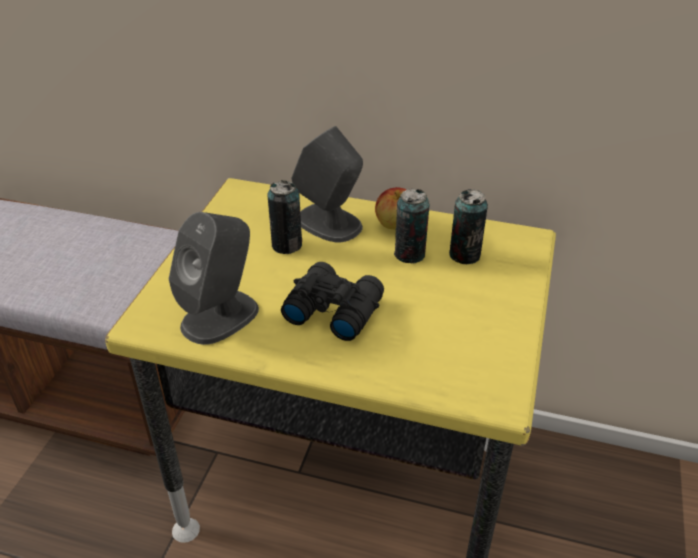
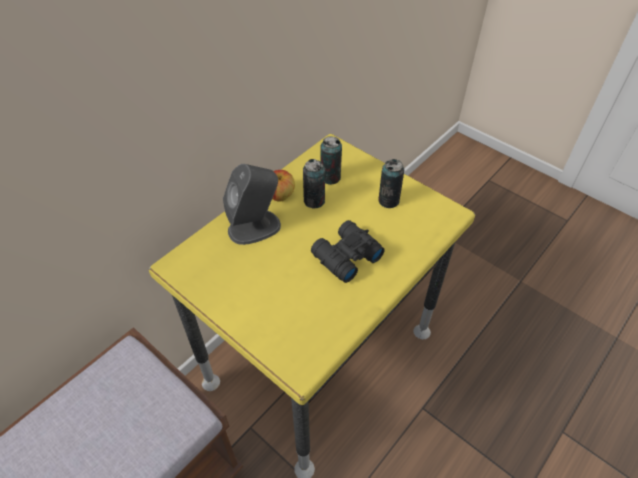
camera: 65 degrees left, 10 degrees up
grey speaker [169,212,259,345] -> none
can [267,180,302,254] -> can moved to [378,159,405,208]

